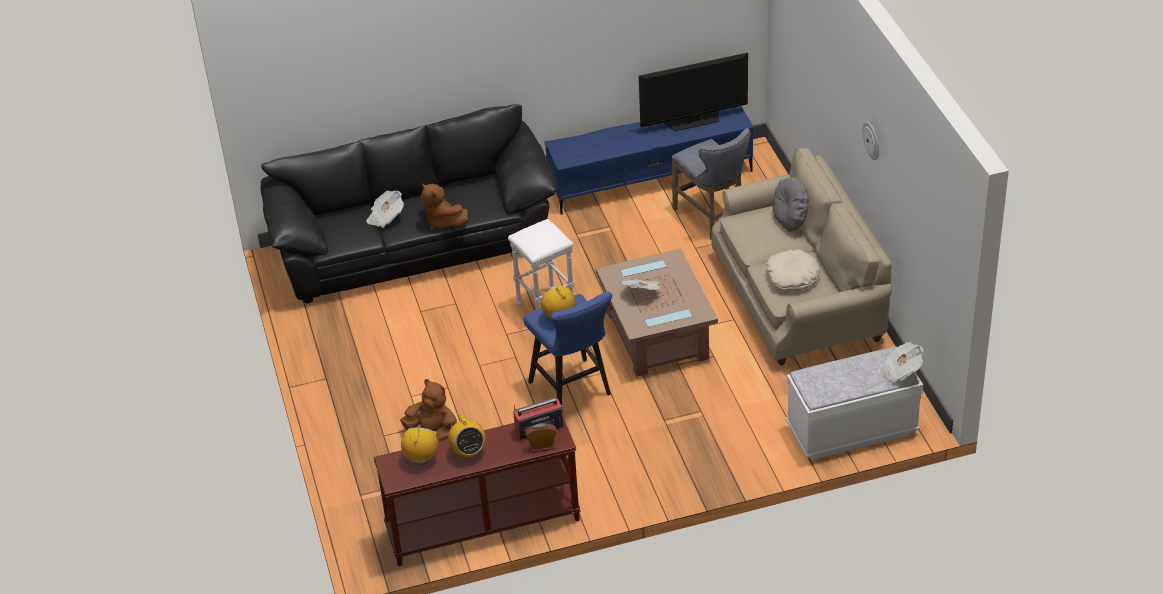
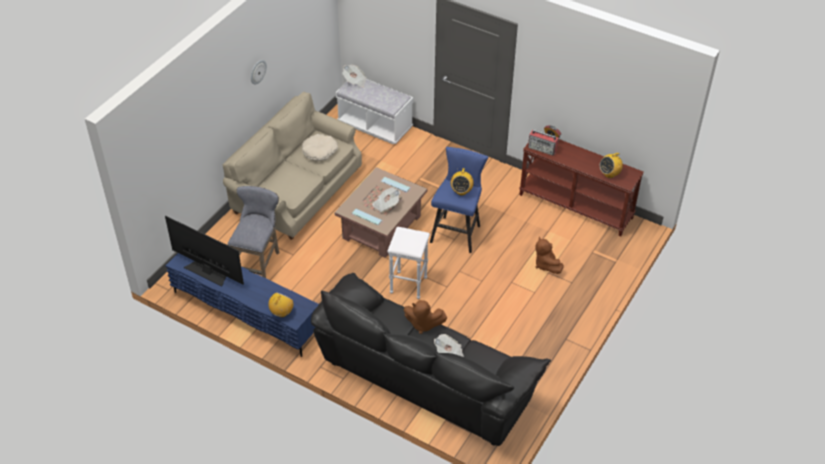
camera: 135 degrees left, 5 degrees up
brown plush toy [421,183,468,231] -> brown plush toy turned 105 degrees clockwise [404,300,447,334]
radio [448,415,486,459] -> radio moved to [268,292,293,317]
grey pillow [773,177,809,232] -> none

